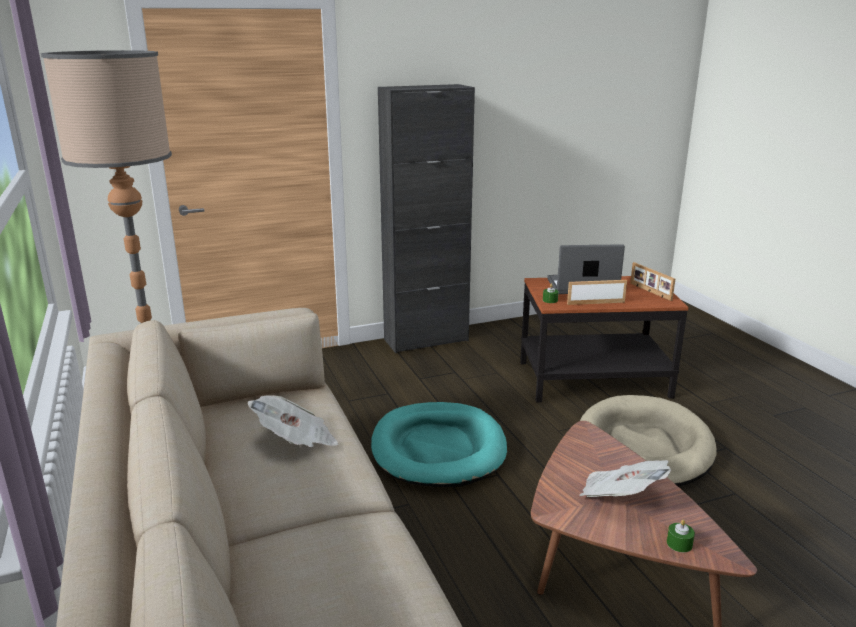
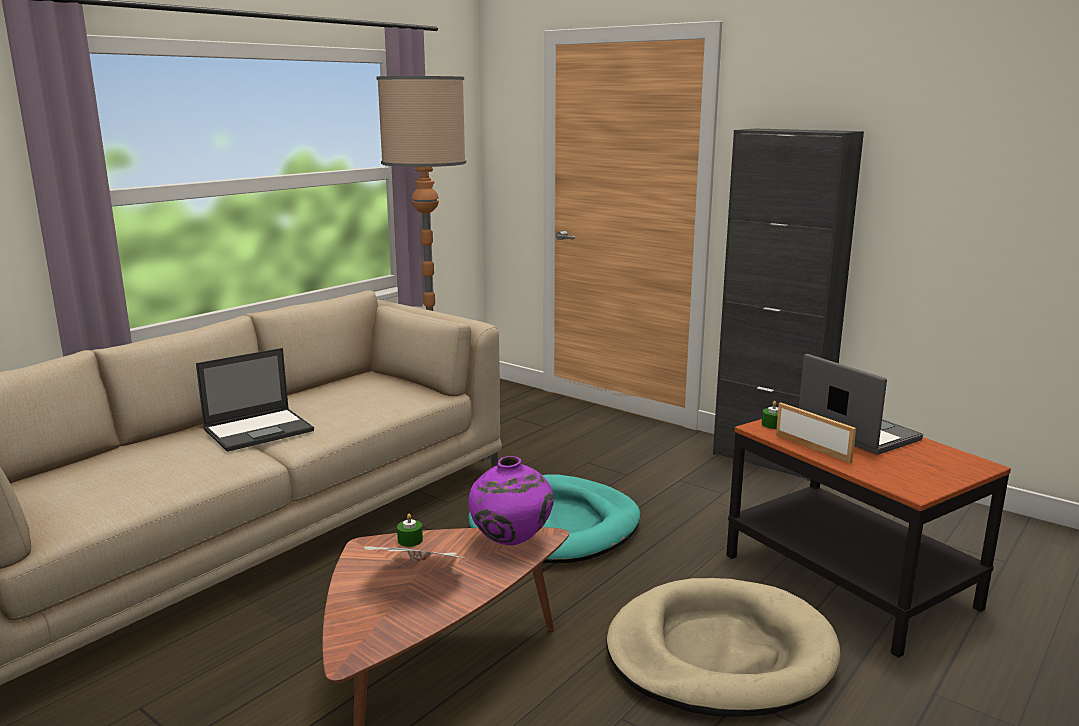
camera: 60 degrees right, 5 degrees down
newspaper [248,395,339,447] -> none
picture frame [630,262,675,301] -> none
green candle [667,520,695,552] -> green candle moved to [397,514,423,547]
none -> laptop [196,348,314,452]
none -> purple vase [468,456,554,545]

